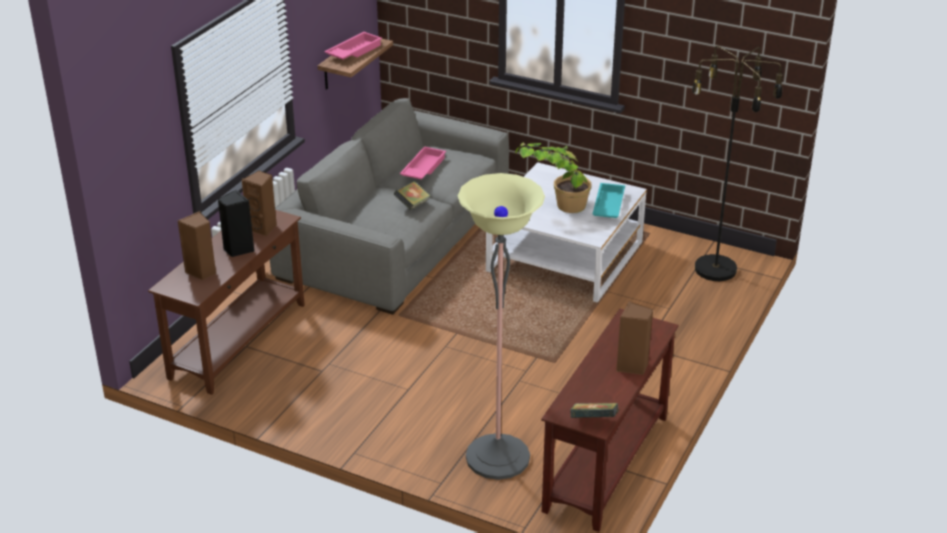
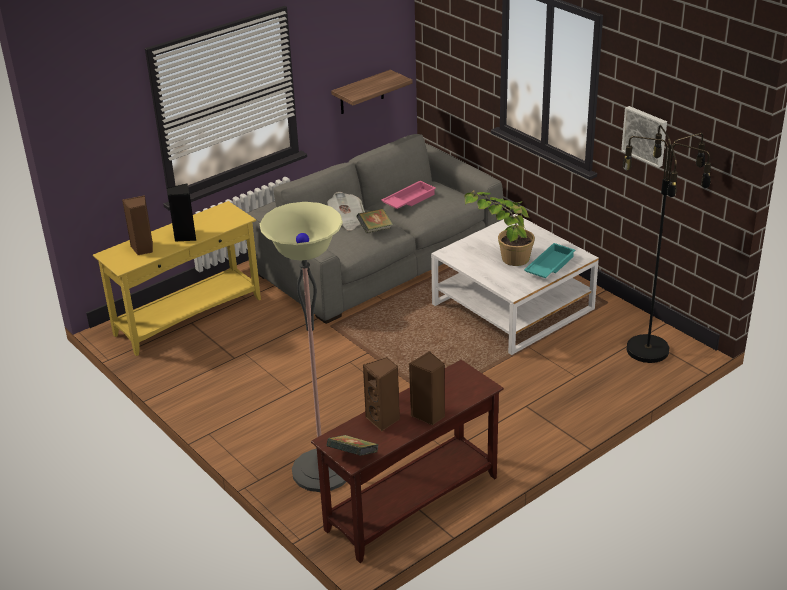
camera: 25 degrees right, 0 degrees up
brown console table [148,210,305,395] -> yellow console table [93,201,261,356]
brown speaker [242,171,277,236] -> brown speaker moved to [363,357,400,432]
pink tray [324,32,382,60] -> none
none -> newspaper [327,192,364,231]
none -> picture [621,106,667,168]

